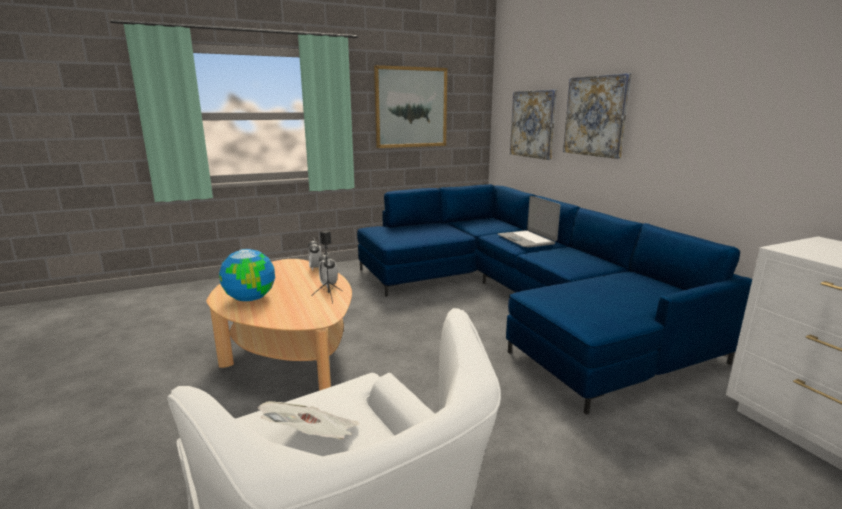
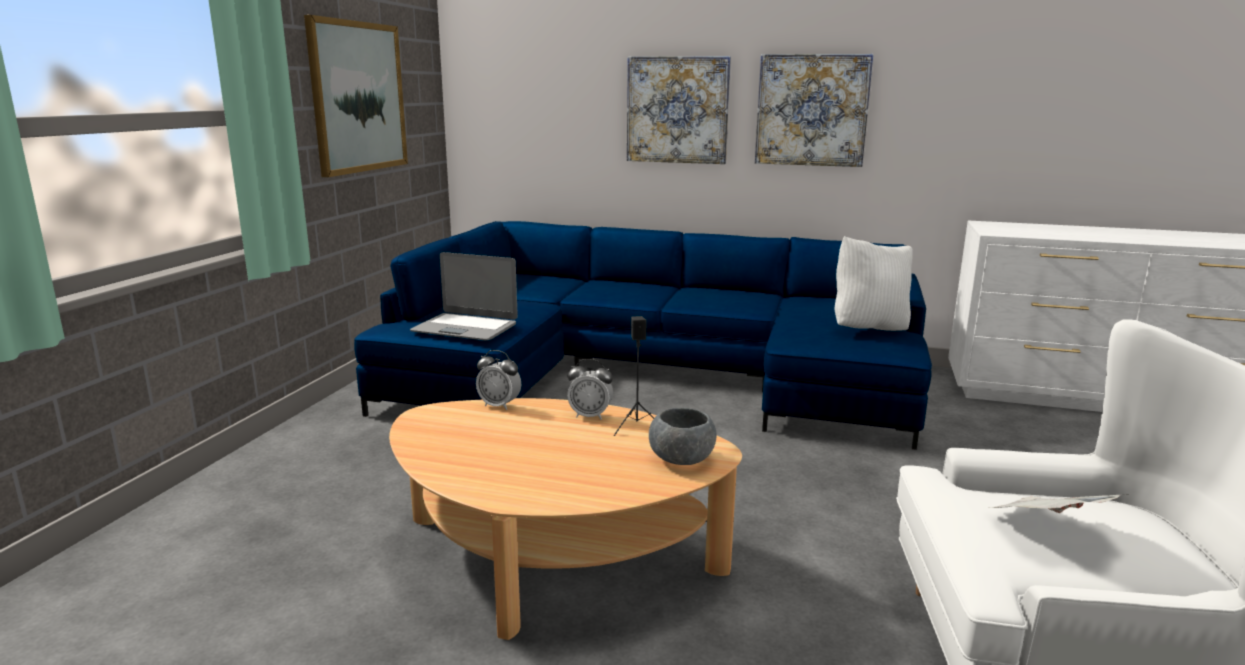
camera: 50 degrees left, 0 degrees up
globe [219,249,275,301] -> none
laptop [498,196,560,247] -> laptop moved to [410,252,518,340]
picture [510,90,557,160] -> picture moved to [755,54,873,167]
none -> grey bowl [649,408,717,465]
none -> white pillow [834,236,913,331]

